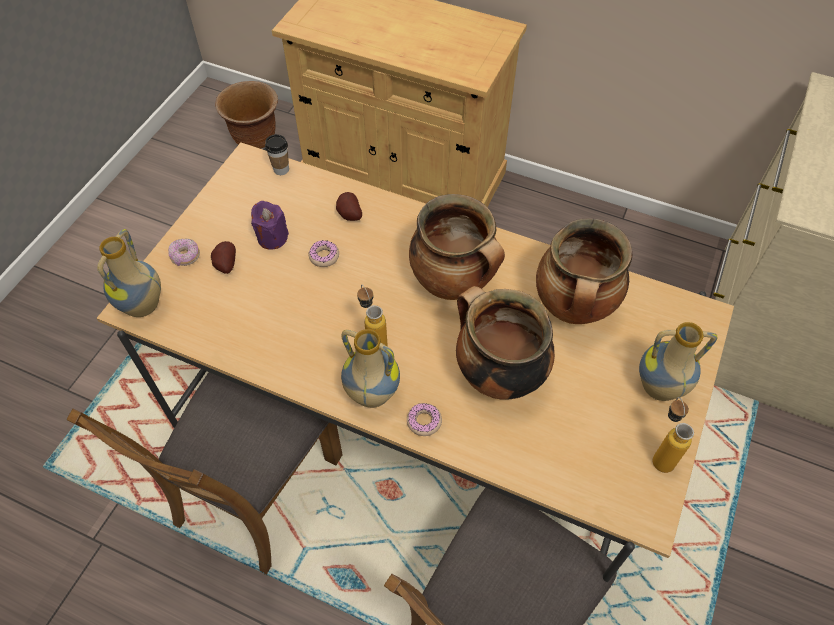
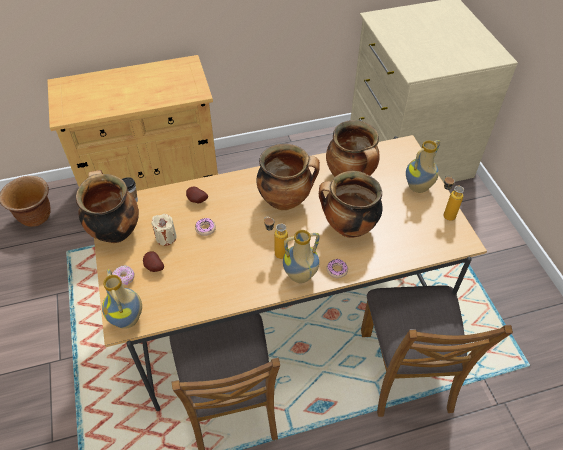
camera: 40 degrees left, 5 degrees down
purple candle [251,201,289,250] -> beige candle [152,214,177,246]
none -> cooking pot [76,170,139,243]

